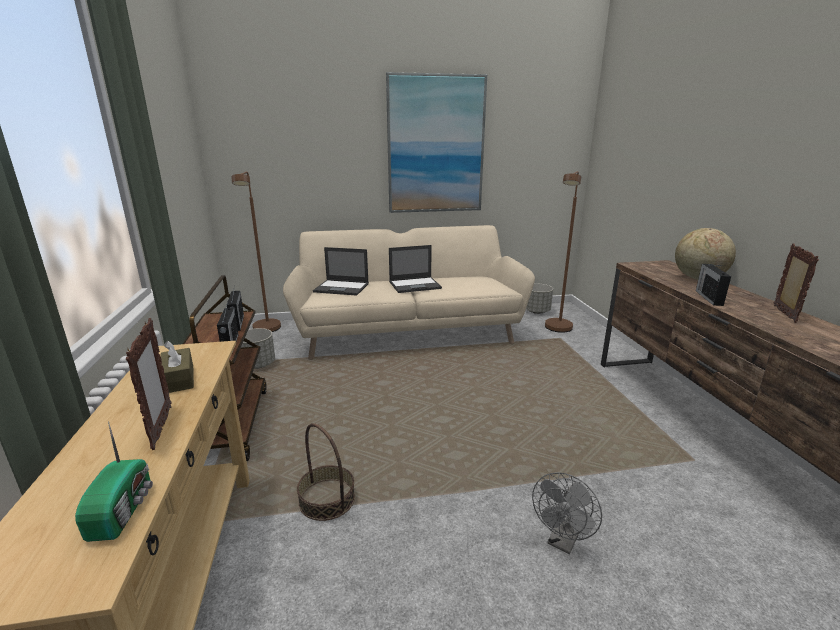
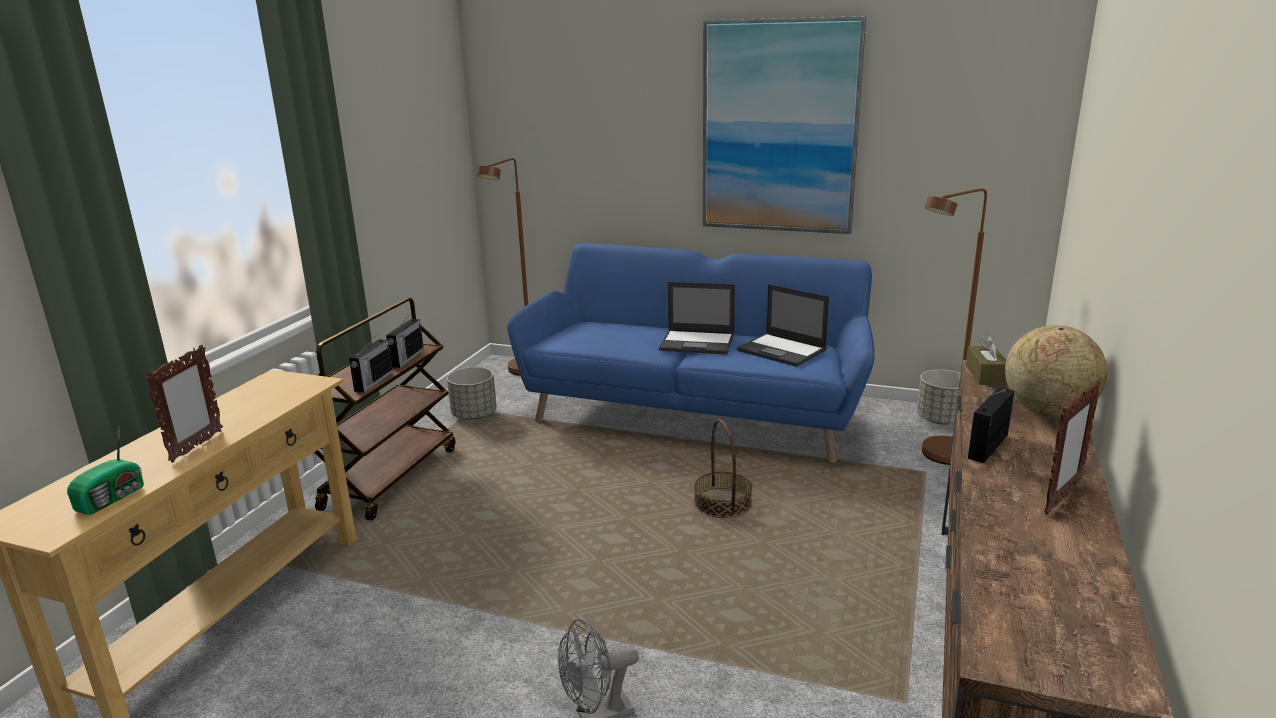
camera: 30 degrees right, 0 degrees up
brown tissue box [160,341,194,393] -> brown tissue box moved to [966,335,1007,385]
beige sofa [283,225,535,360] -> blue sofa [507,243,875,463]
basket [297,423,355,521] -> basket moved to [694,419,752,518]
laptop [313,247,369,296] -> laptop moved to [737,284,829,367]

